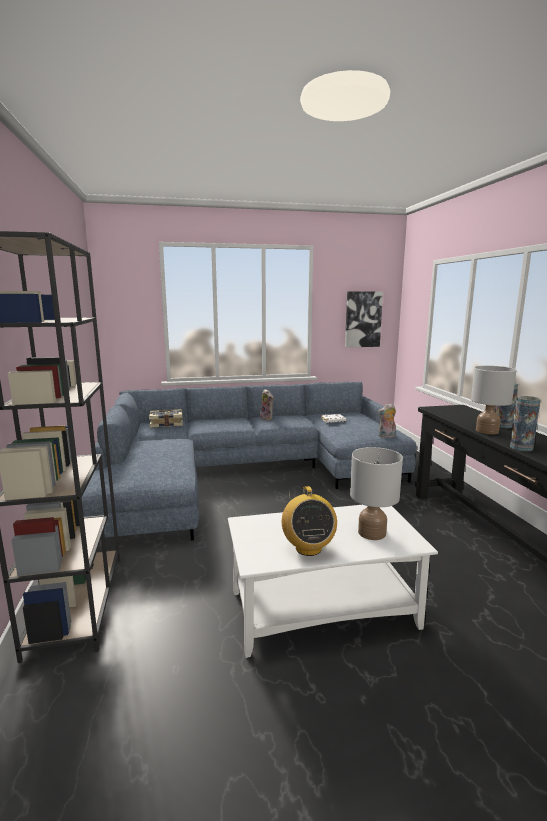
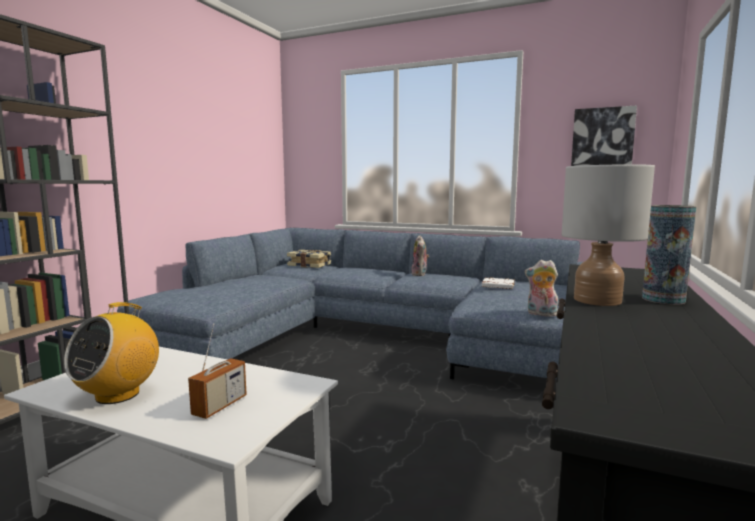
camera: 35 degrees right, 5 degrees down
grey table lamp [350,447,403,540] -> radio [188,323,247,419]
vase [510,396,541,451] -> none

